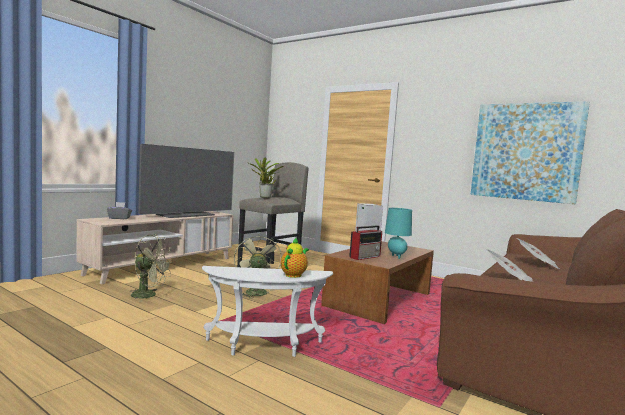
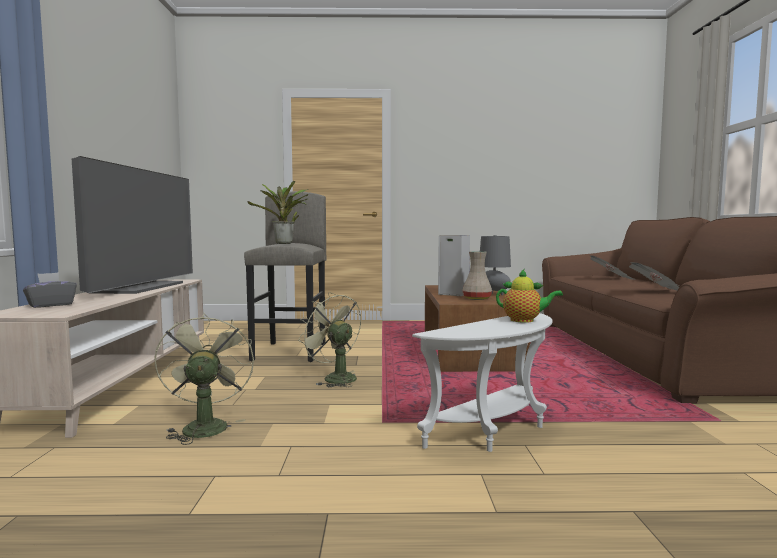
camera: 35 degrees left, 0 degrees up
green fan [130,234,173,302] -> green fan turned 75 degrees counterclockwise [154,314,254,445]
teapot [281,237,309,278] -> teapot turned 120 degrees clockwise [496,269,563,323]
radio [349,225,382,260] -> beige vase [462,251,492,300]
turquoise table lamp [385,208,412,259] -> grey table lamp [480,235,511,295]
picture [471,101,590,204] -> none

